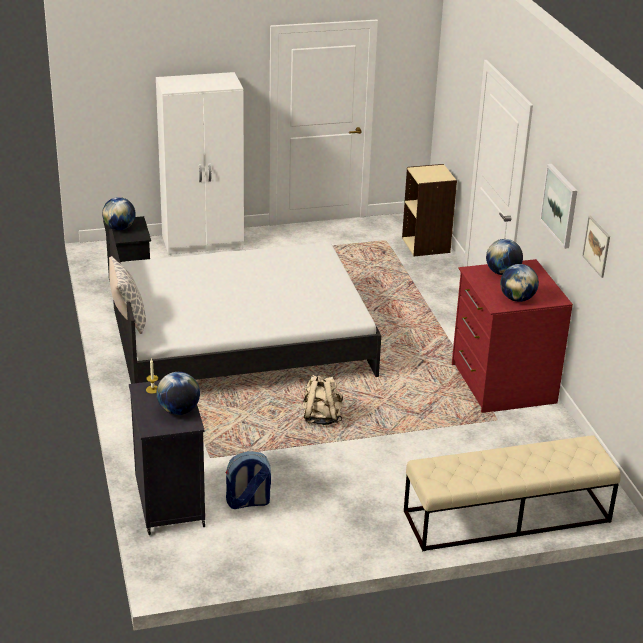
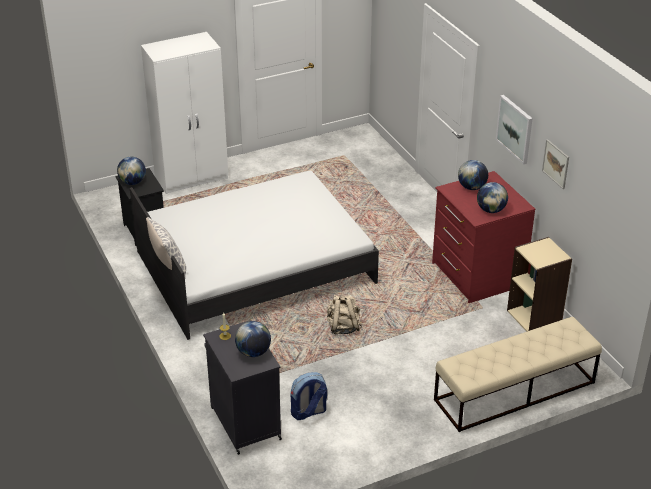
camera: 10 degrees left, 5 degrees up
beige bookcase [402,164,457,256] -> beige bookcase moved to [507,237,572,332]

